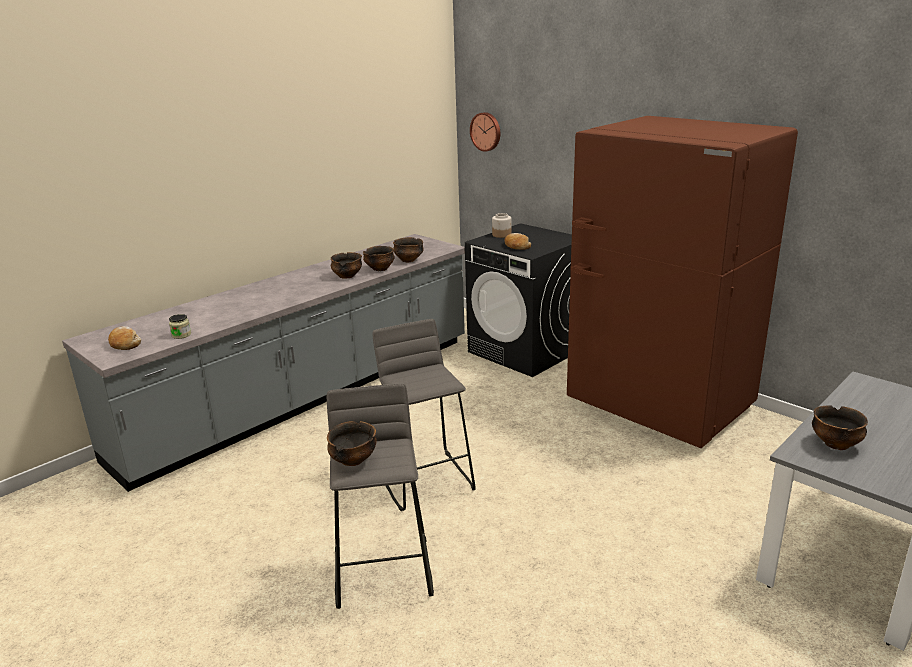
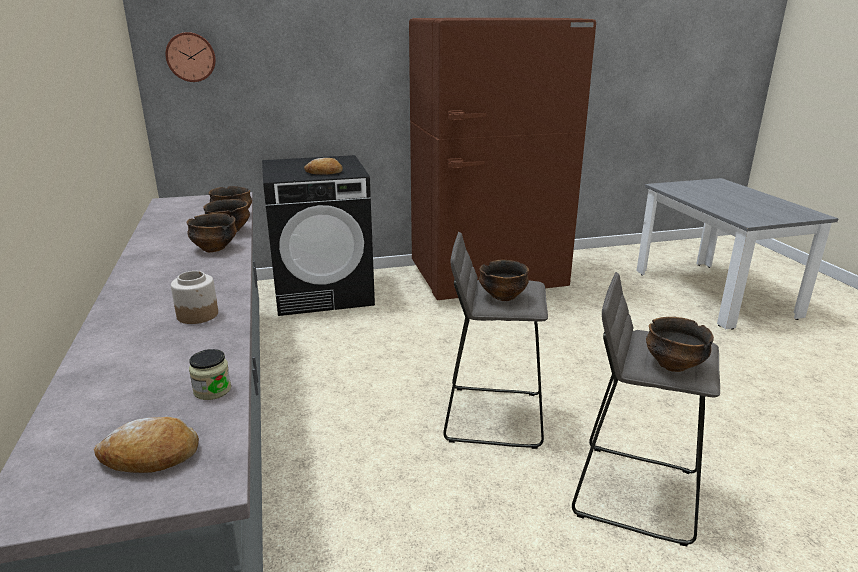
camera: 60 degrees left, 0 degrees up
jar [492,213,511,238] -> jar moved to [171,271,218,324]
bowl [812,405,868,450] -> bowl moved to [479,260,529,301]

